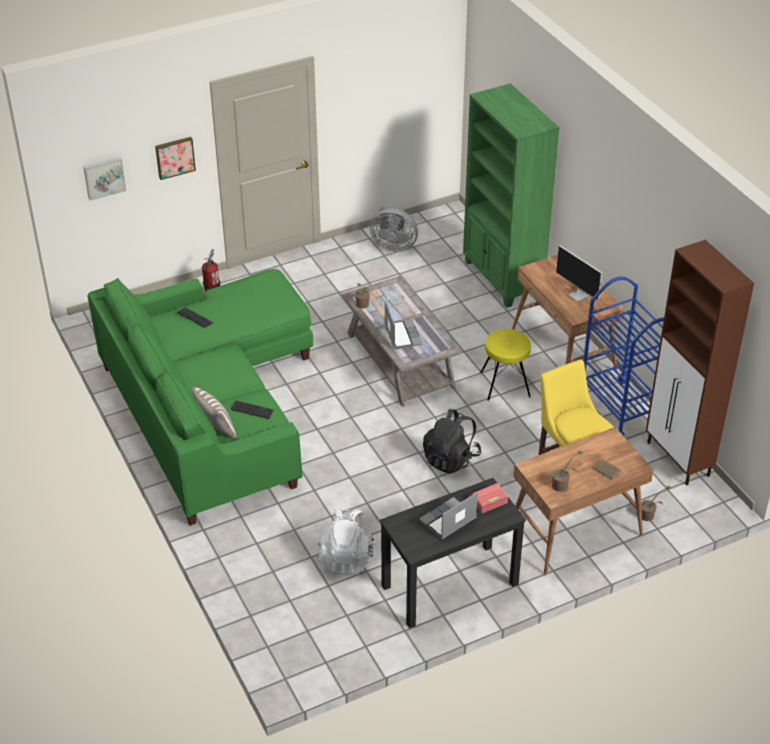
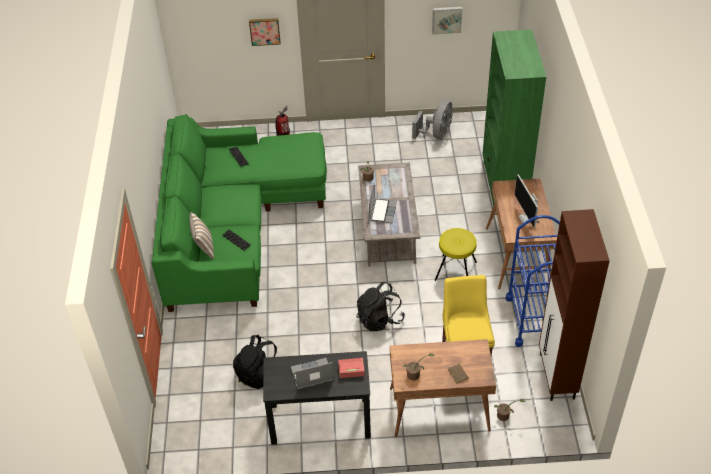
camera: 25 degrees right, 5 degrees up
picture [83,157,126,201] -> picture moved to [432,7,463,35]
white backpack [317,508,375,575] -> black backpack [233,335,277,389]
grey fan [370,207,418,252] -> grey fan turned 105 degrees counterclockwise [412,100,453,139]

